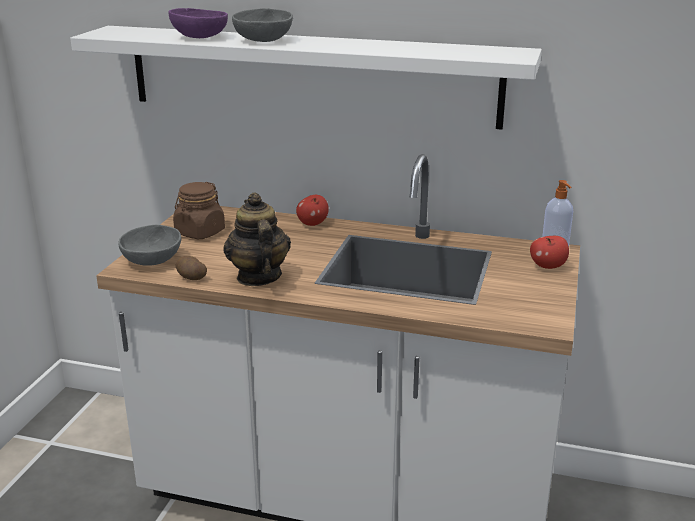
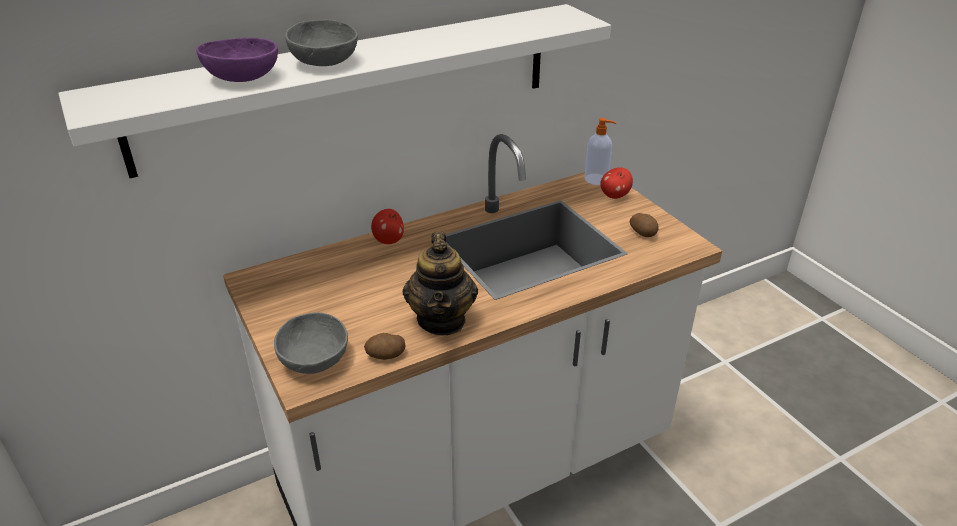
camera: 45 degrees left, 10 degrees up
brown jar [173,182,225,239] -> none
teapot [223,192,291,286] -> teapot turned 120 degrees counterclockwise [403,231,478,336]
none -> potato [630,213,659,237]

